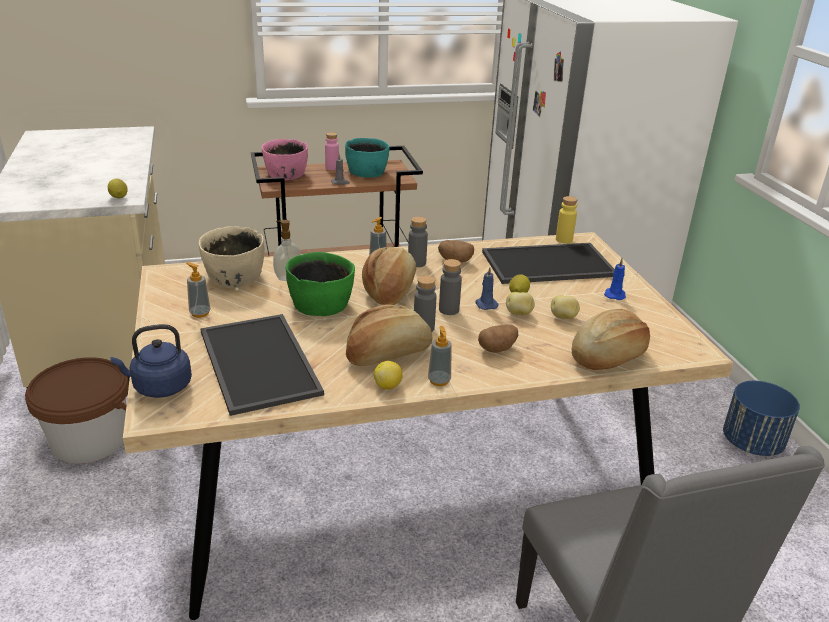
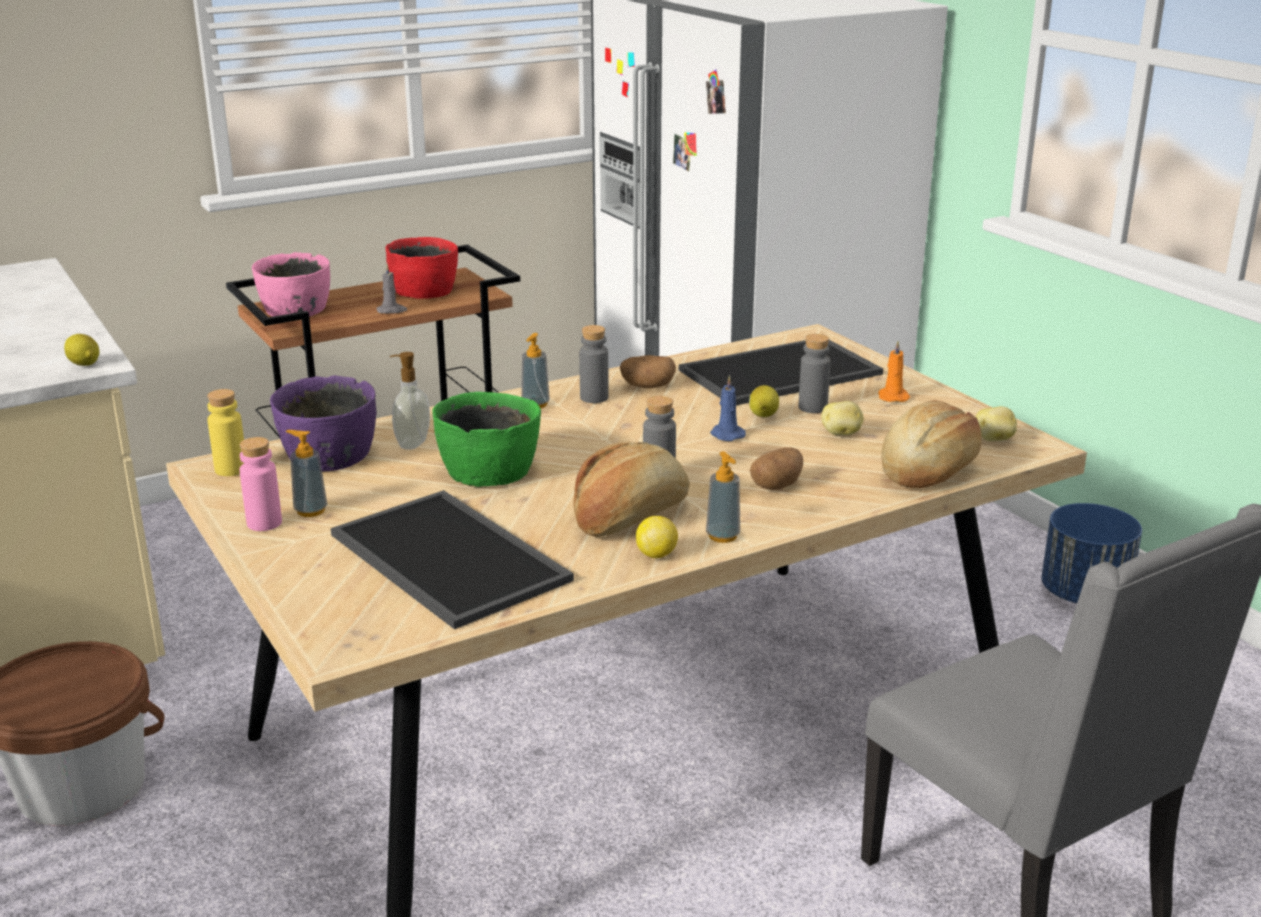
camera: 15 degrees left, 5 degrees down
blue kettle [110,324,192,398] -> none
beige bowl [199,226,264,288] -> purple bowl [270,375,377,471]
pink bottle [325,132,339,170] -> pink bottle moved to [240,437,282,531]
turquoise bowl [345,138,389,178] -> red bowl [386,237,458,299]
bread [362,247,416,305] -> none
grey bottle [439,259,462,315] -> grey bottle moved to [799,334,831,413]
potato [506,292,535,316] -> potato moved to [976,406,1017,441]
yellow bottle [556,196,577,243] -> yellow bottle moved to [207,389,244,476]
blue candle [604,259,626,300] -> orange candle [878,341,910,402]

